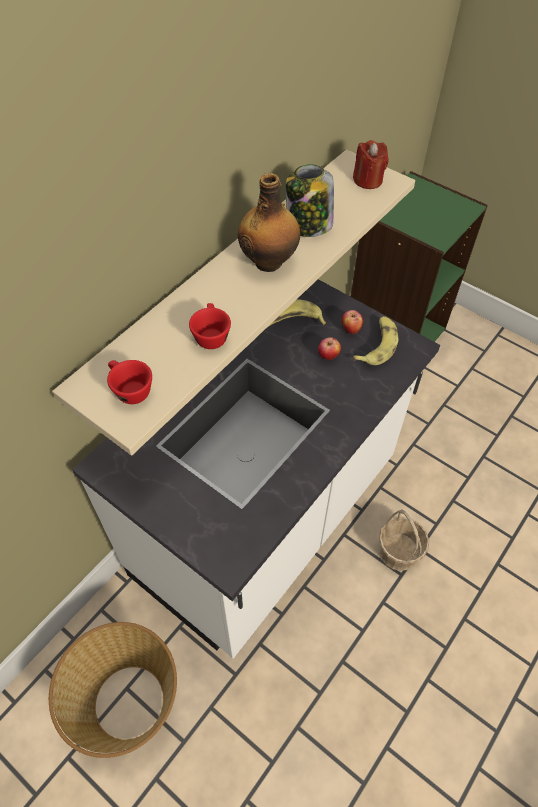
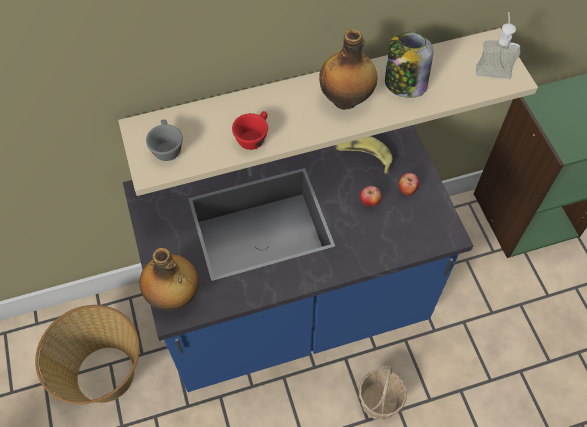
camera: 35 degrees right, 5 degrees up
white counter [72,279,440,659] -> blue counter [123,125,473,392]
red cup [107,360,152,404] -> grey cup [146,120,183,161]
red candle [353,140,389,189] -> soap dispenser [476,12,520,79]
banana [353,316,399,365] -> none
none -> bottle [140,248,199,311]

